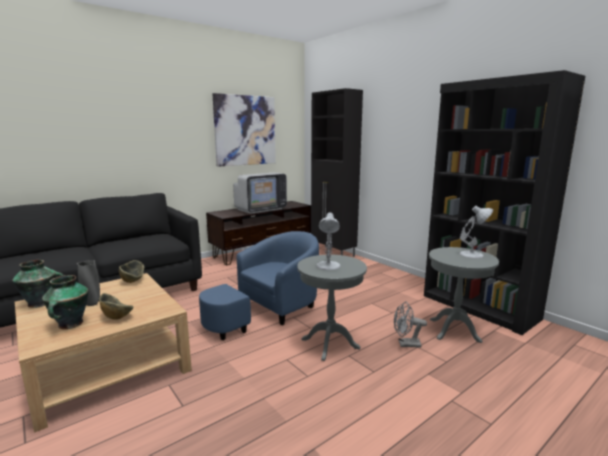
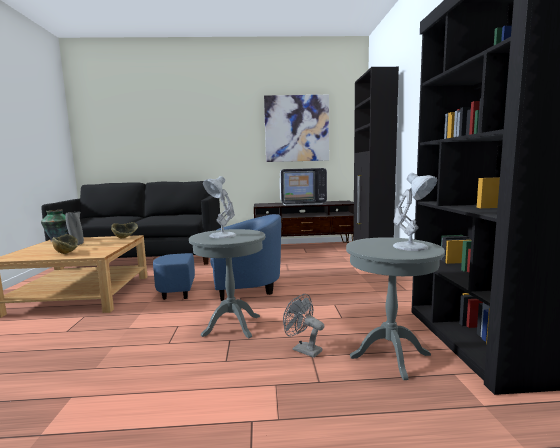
camera: 35 degrees right, 5 degrees down
vase [42,275,88,329] -> none

